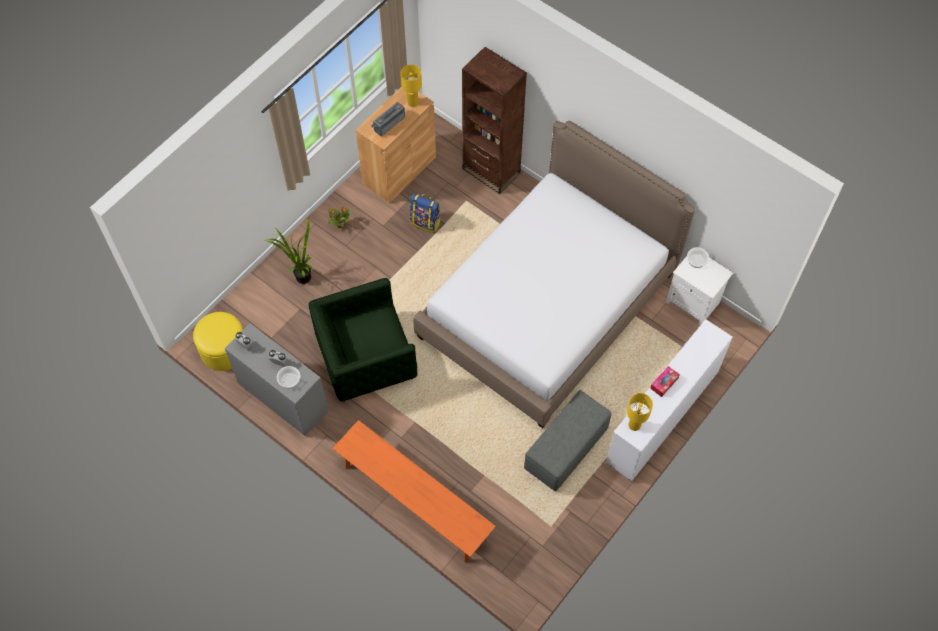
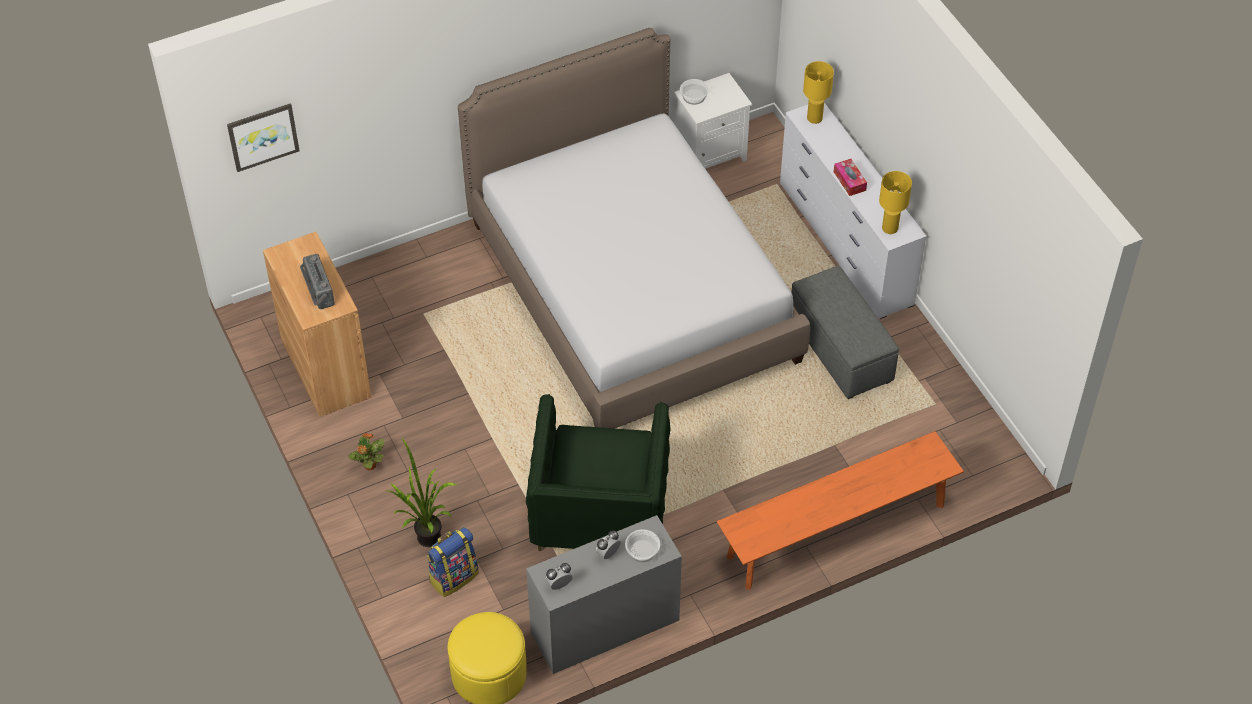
camera: 65 degrees left, 10 degrees down
yellow table lamp [401,64,422,107] -> yellow table lamp moved to [803,61,834,124]
backpack [409,194,441,233] -> backpack moved to [427,527,479,597]
brown bookcase [462,47,527,194] -> none
none -> picture [227,103,300,172]

